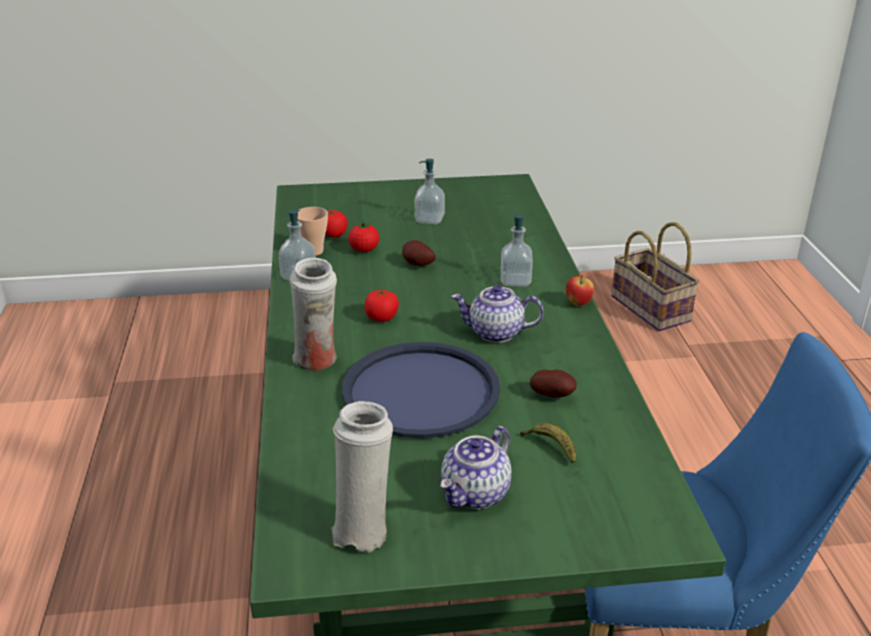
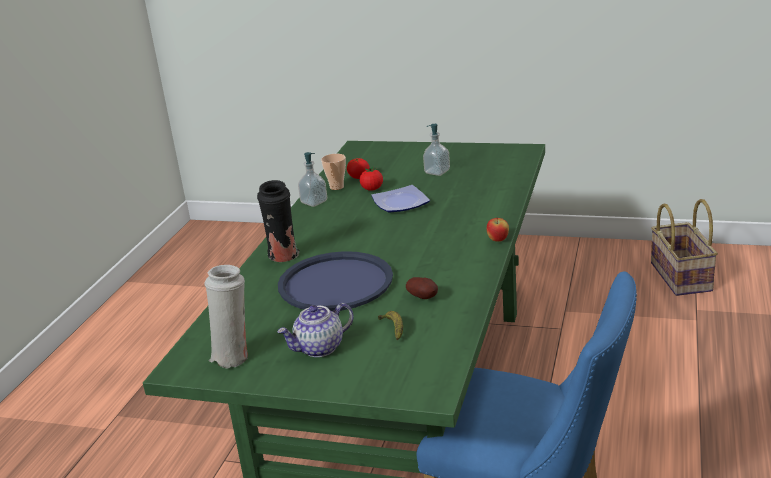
camera: 25 degrees right, 5 degrees down
white vase [290,258,337,370] -> black vase [257,180,300,262]
tomato [365,289,399,322] -> none
potato [402,240,436,266] -> plate [371,185,430,213]
teapot [451,285,544,343] -> none
soap dispenser [501,214,533,287] -> none

